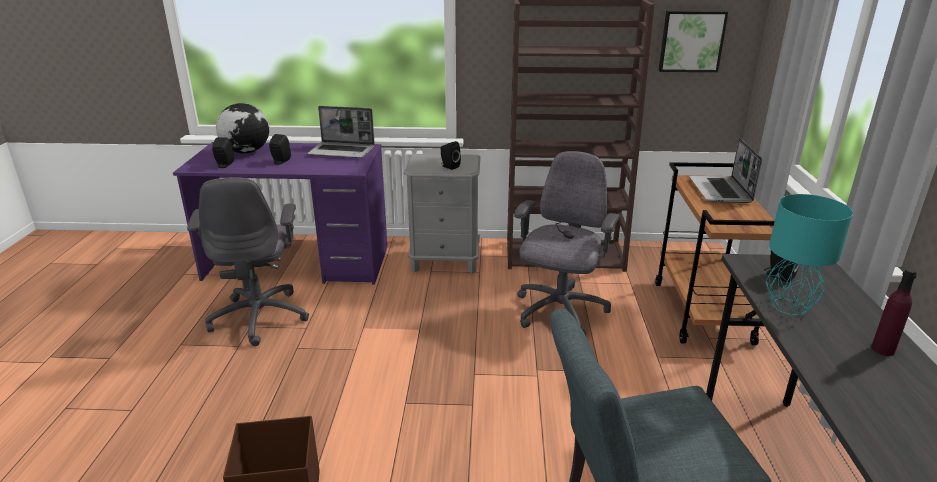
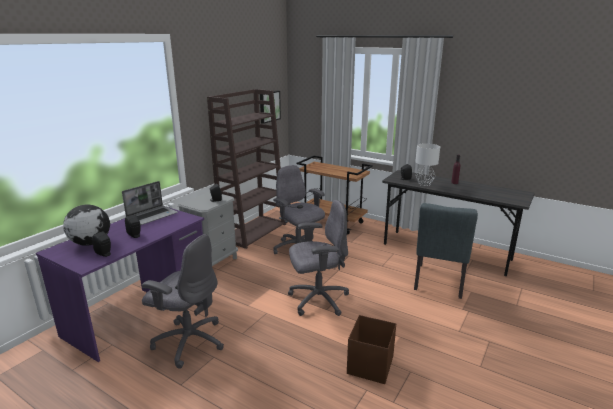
camera: 60 degrees left, 5 degrees down
laptop [689,138,762,203] -> none
turquoise table lamp [766,194,853,315] -> grey table lamp [415,143,440,186]
none -> grey office chair [288,200,349,316]

